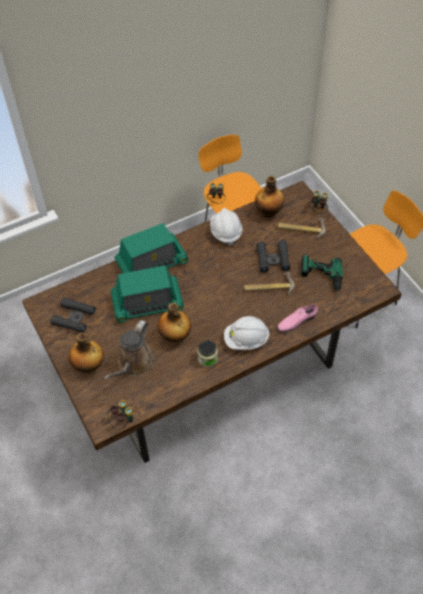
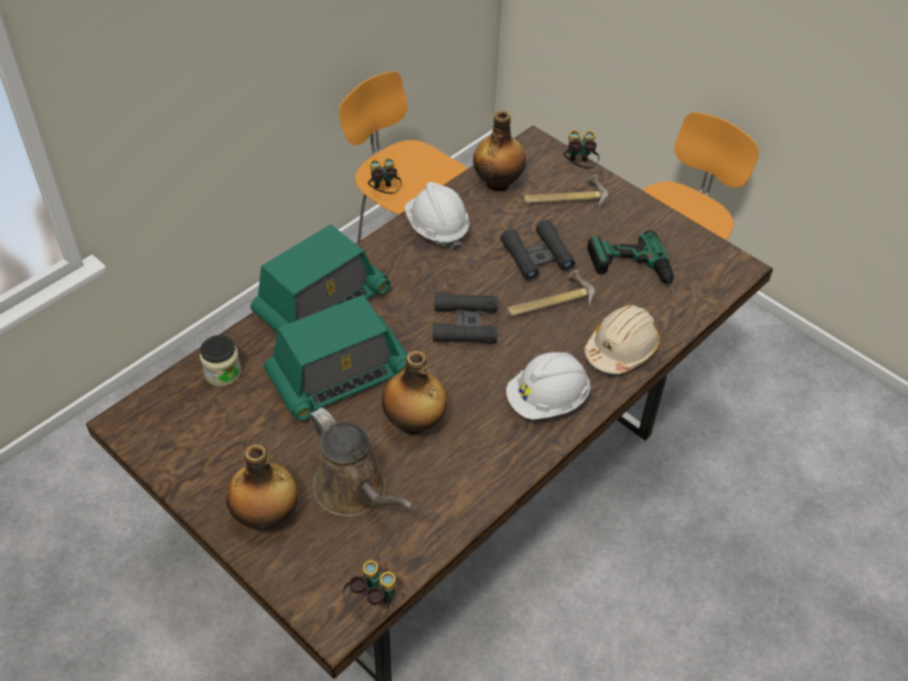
camera: 20 degrees left, 5 degrees down
black binoculars [51,297,96,333] -> black binoculars moved to [433,292,498,344]
brown watering can [103,320,155,380] -> brown watering can turned 45 degrees counterclockwise [309,407,413,517]
jar [197,340,218,367] -> jar moved to [200,335,241,386]
pink shoe [277,304,318,332] -> beige hard hat [584,305,660,374]

